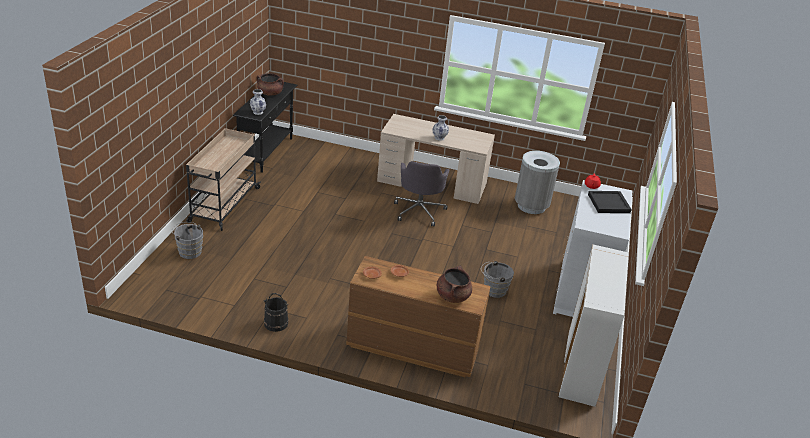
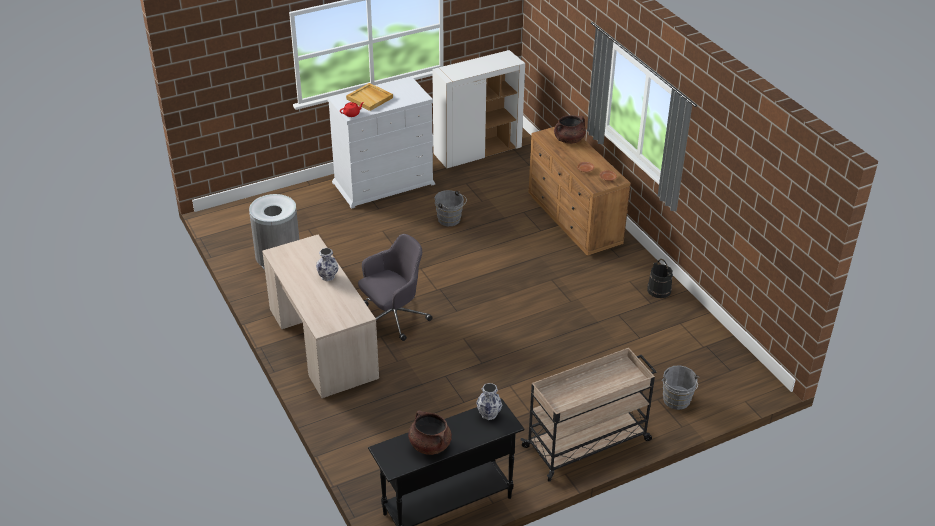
camera: 130 degrees left, 5 degrees up
black tray [588,191,632,213] -> beige tray [346,83,393,111]

